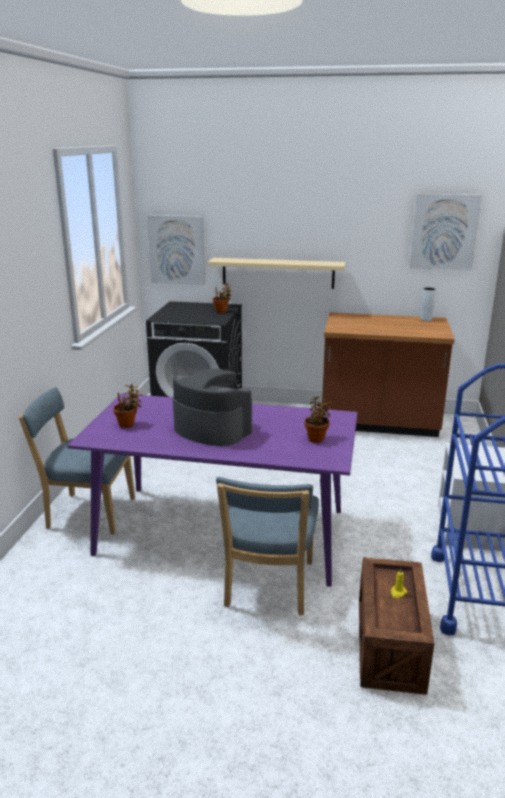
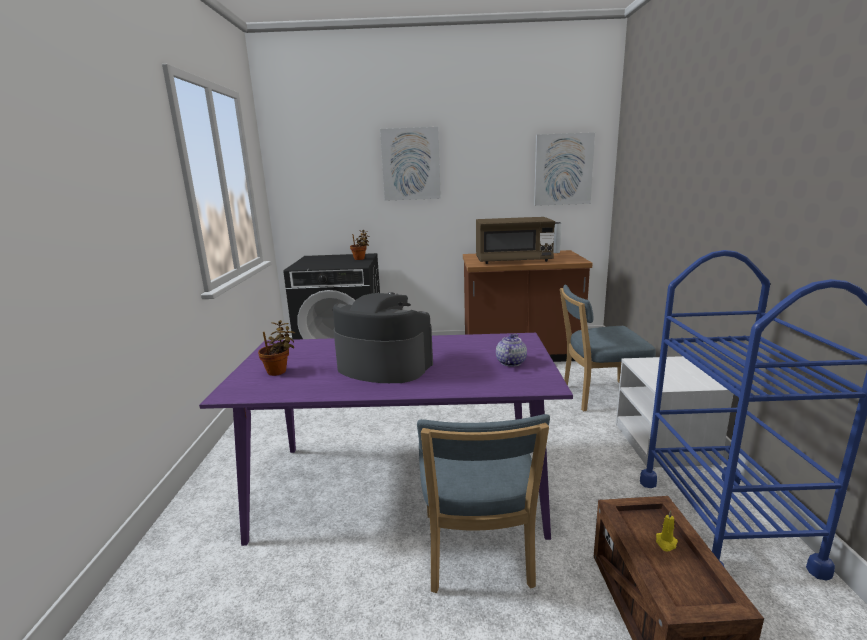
camera: 10 degrees left, 5 degrees down
blue chair [19,387,135,535] -> blue chair moved to [560,285,656,411]
picture [147,215,205,285] -> picture moved to [380,127,441,201]
beige shelf [208,258,346,289] -> none
potted plant [305,396,332,443] -> teapot [496,334,527,367]
none -> brown microwave [476,217,555,264]

